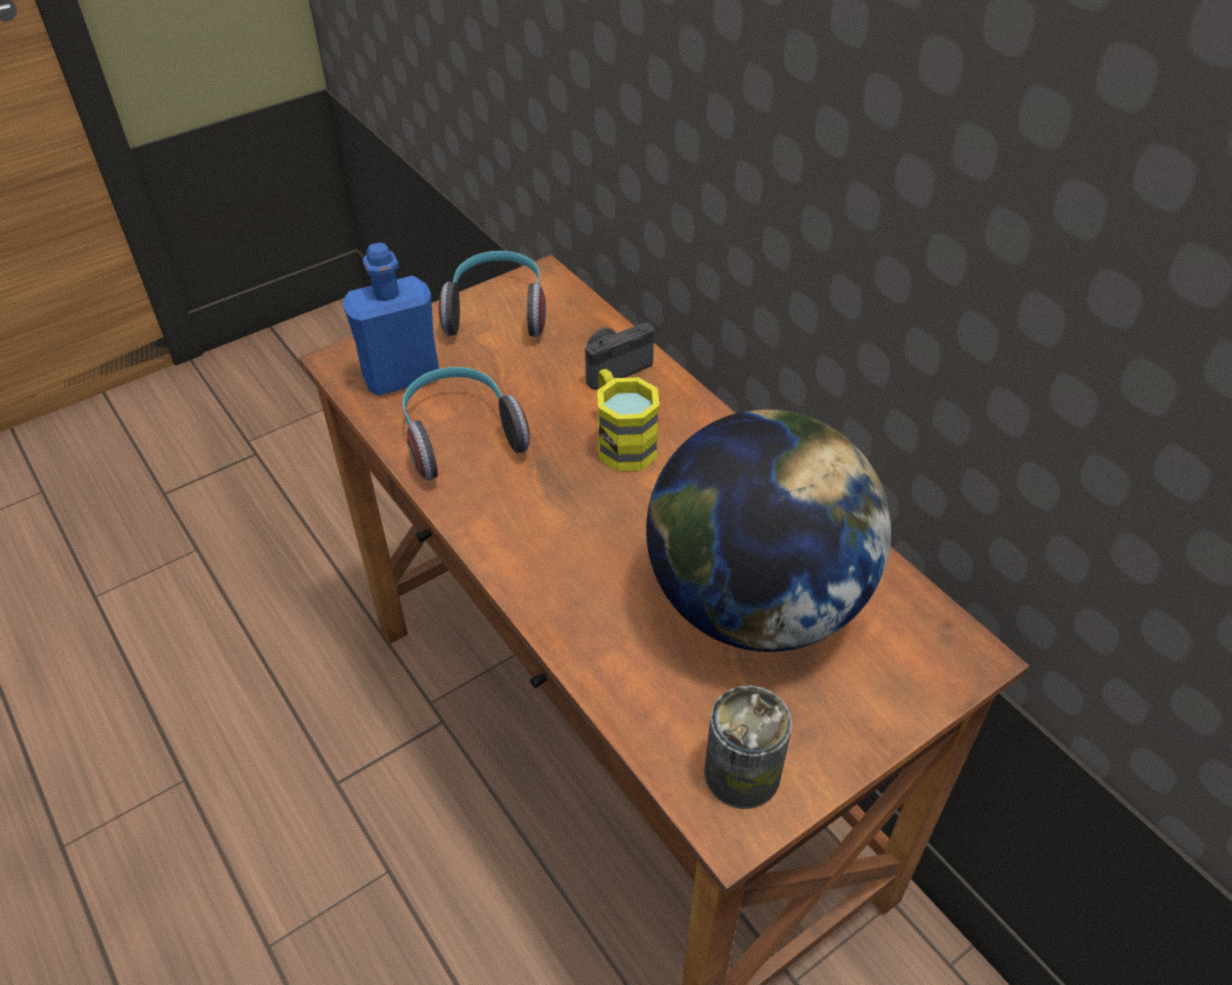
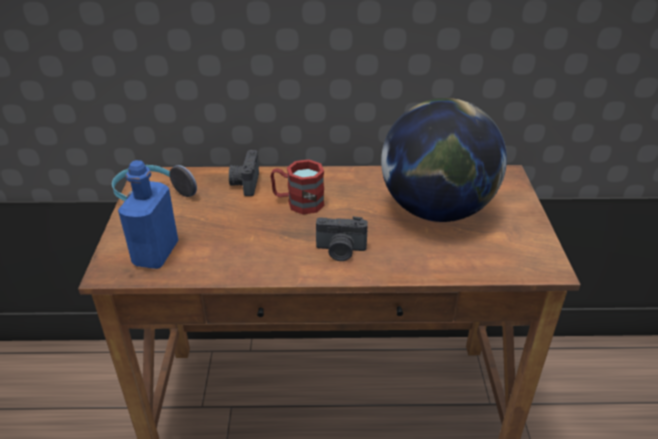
camera: 55 degrees left, 10 degrees down
headphones [403,367,530,481] -> none
yellow mug [597,369,660,472] -> red mug [271,159,325,214]
can [704,686,792,809] -> none
none -> camera [316,216,368,261]

